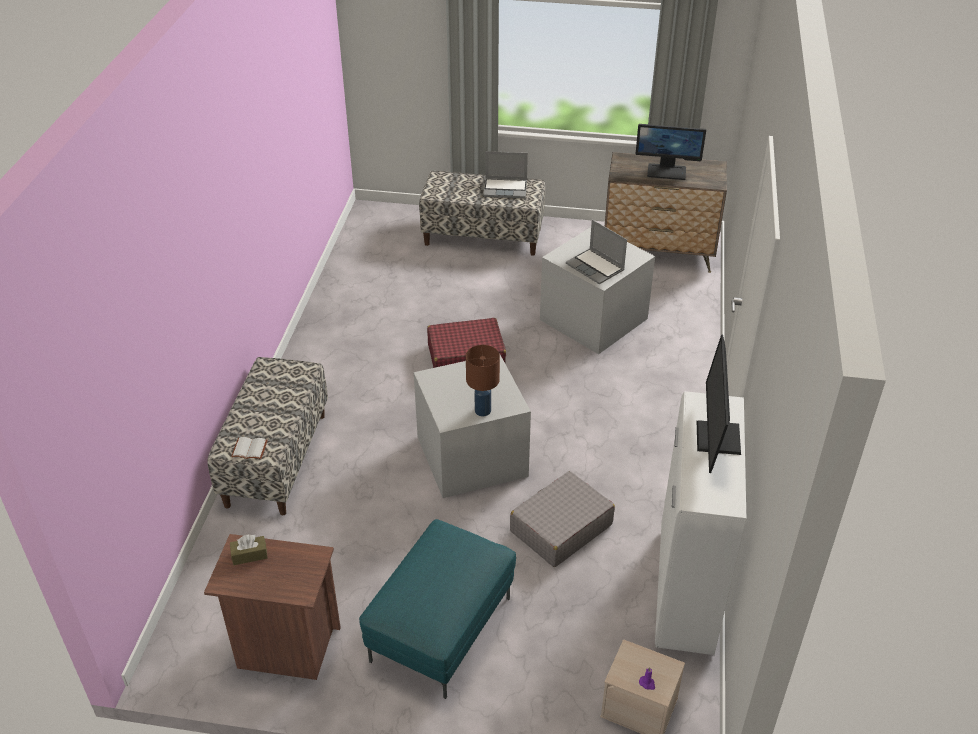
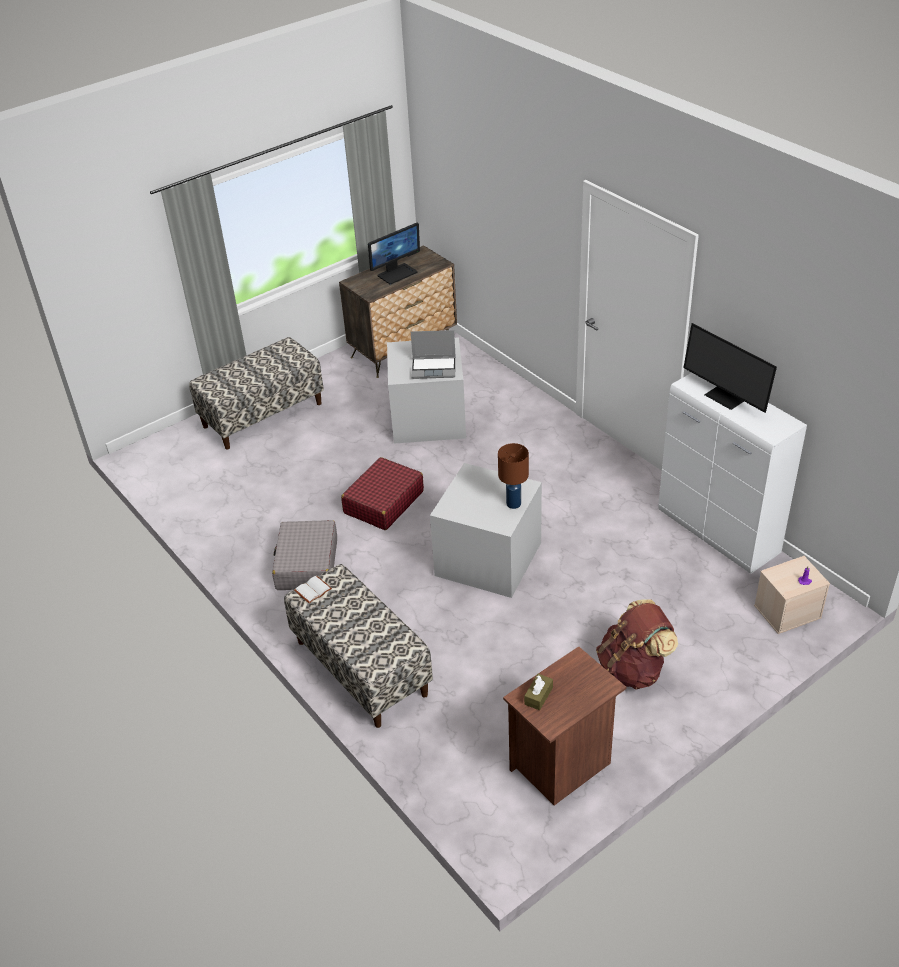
camera: 45 degrees left, 0 degrees up
white book [231,437,268,459] -> white book moved to [294,576,332,604]
turquoise ottoman [359,519,516,699] -> brown backpack [596,599,678,690]
laptop [483,151,528,198] -> none
grey suitcase [510,471,615,567] -> grey suitcase moved to [272,520,337,590]

